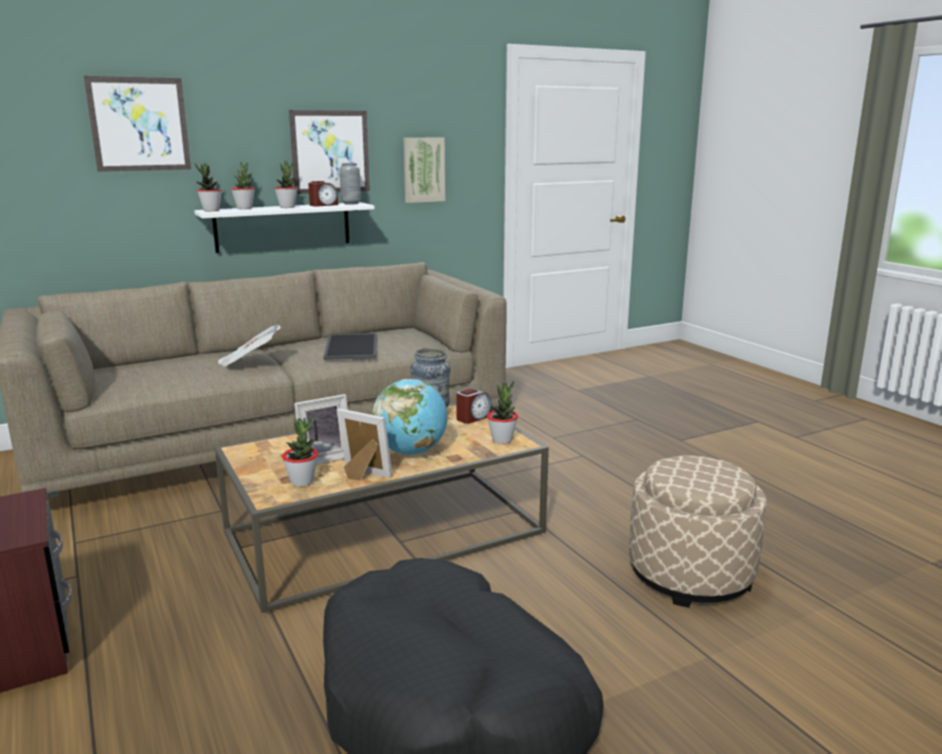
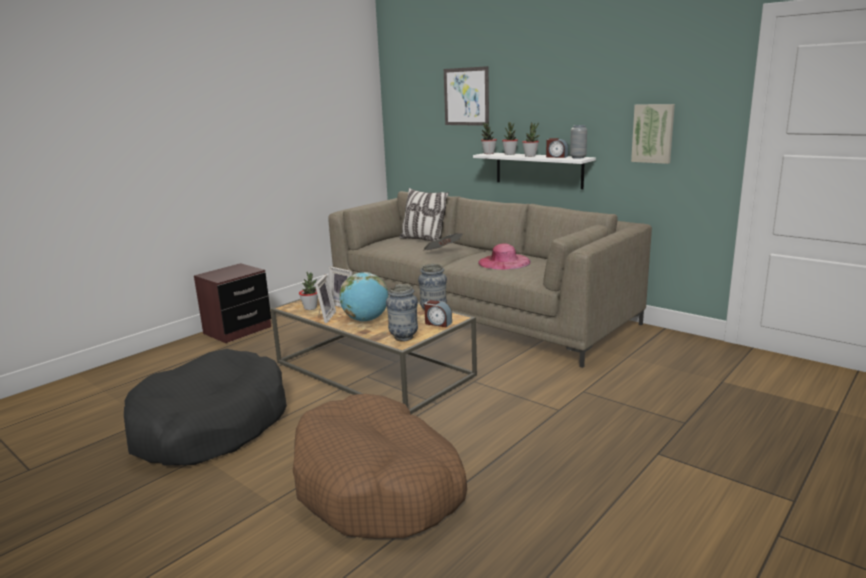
camera: 70 degrees right, 0 degrees up
picture [289,110,370,194] -> none
tray [323,333,377,360] -> pink hat [478,243,531,270]
potted plant [487,380,518,444] -> vase [386,284,418,341]
beige ottoman [629,455,767,608] -> brown dog bed [293,394,467,538]
none -> pillow [400,188,449,242]

